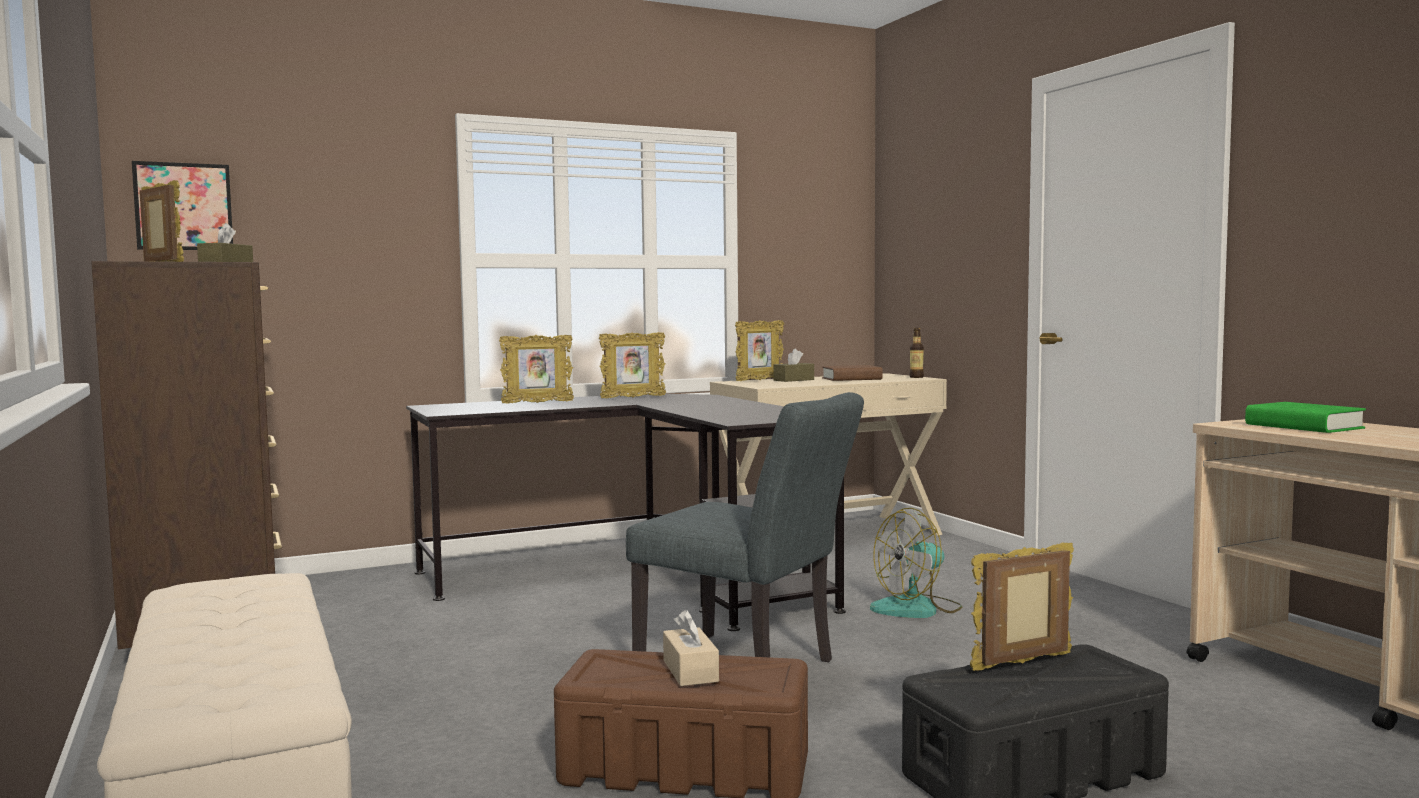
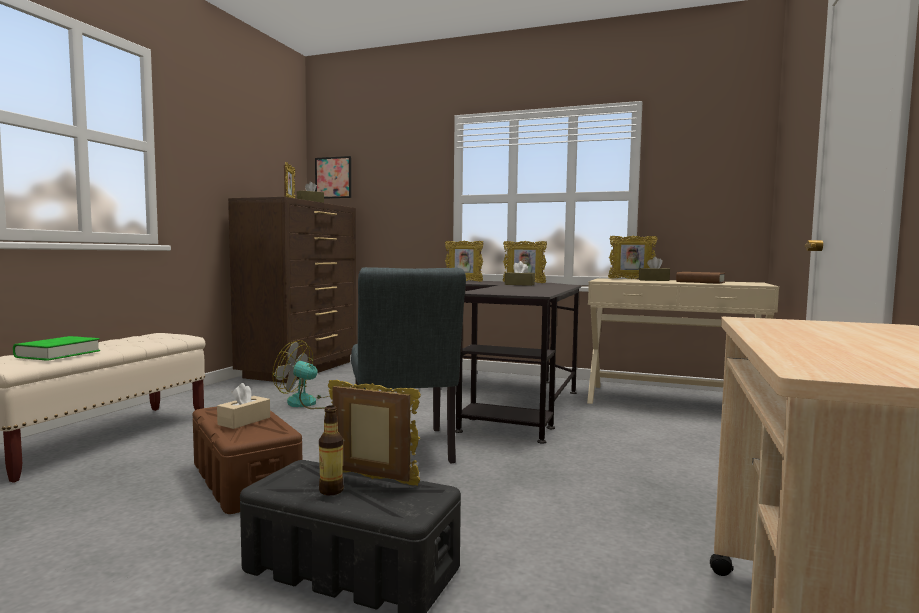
camera: 45 degrees right, 0 degrees up
fan [870,508,962,618] -> fan moved to [272,340,330,409]
bottle [909,328,924,378] -> bottle moved to [319,405,344,495]
green book [1245,402,1366,433] -> green book moved to [13,336,100,361]
none -> brown tissue box [505,261,535,286]

